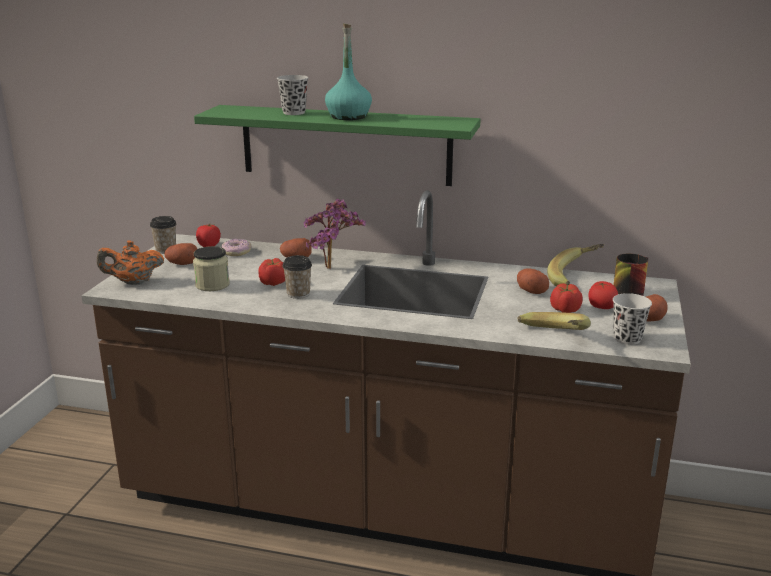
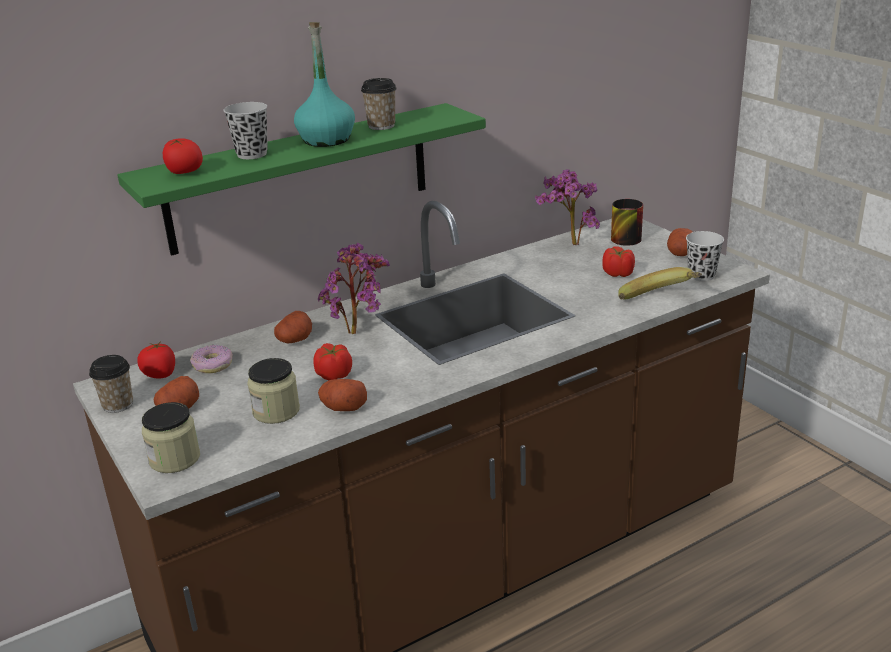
camera: 45 degrees left, 5 degrees up
orange teapot [97,240,164,285] -> jar [142,402,200,473]
cup [282,255,312,299] -> cup moved to [361,78,397,130]
potato [517,268,549,294] -> potato moved to [318,379,367,411]
banana [547,244,604,286] -> potted plant [535,169,600,245]
tomato [588,281,618,309] -> tomato moved to [163,138,203,174]

